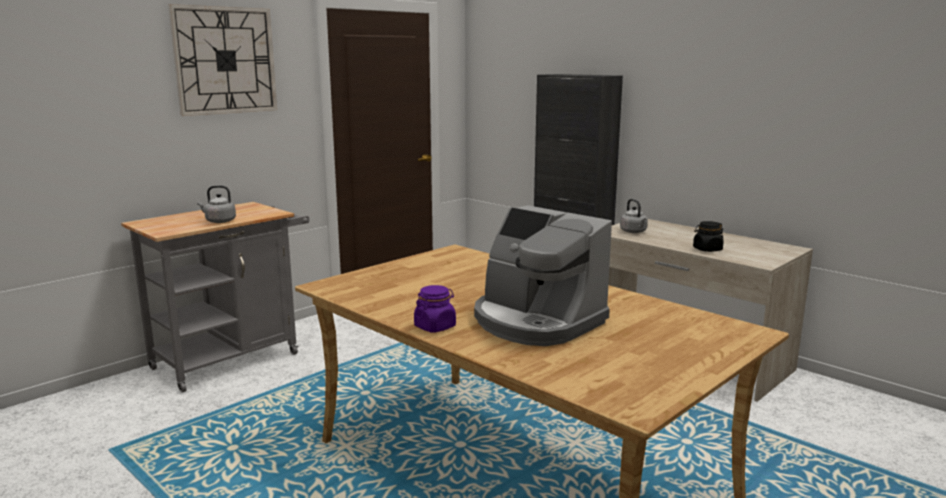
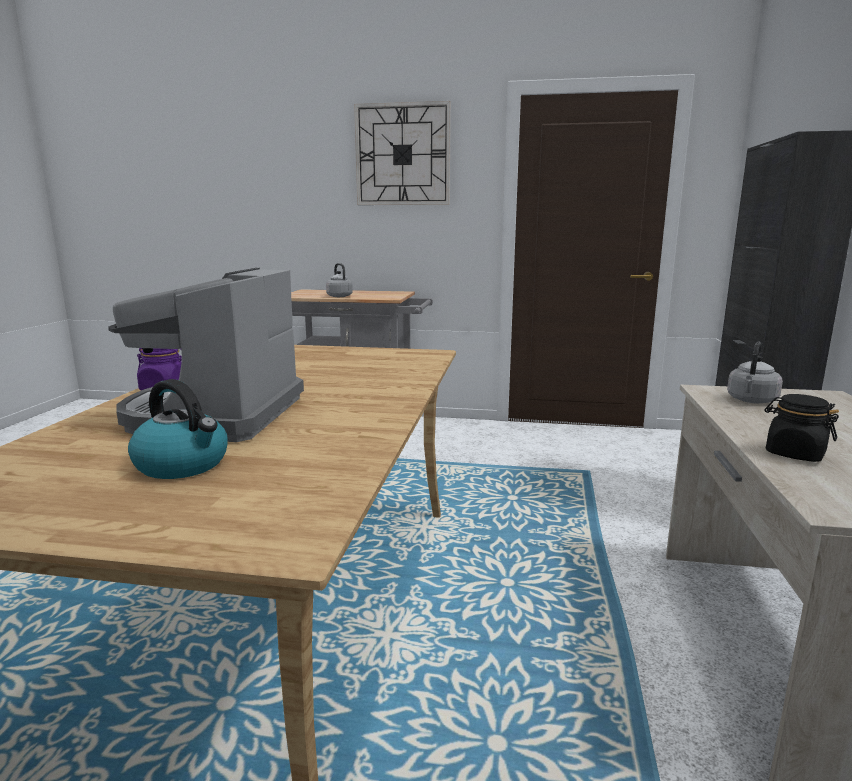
camera: 55 degrees right, 0 degrees up
none -> kettle [128,379,228,479]

